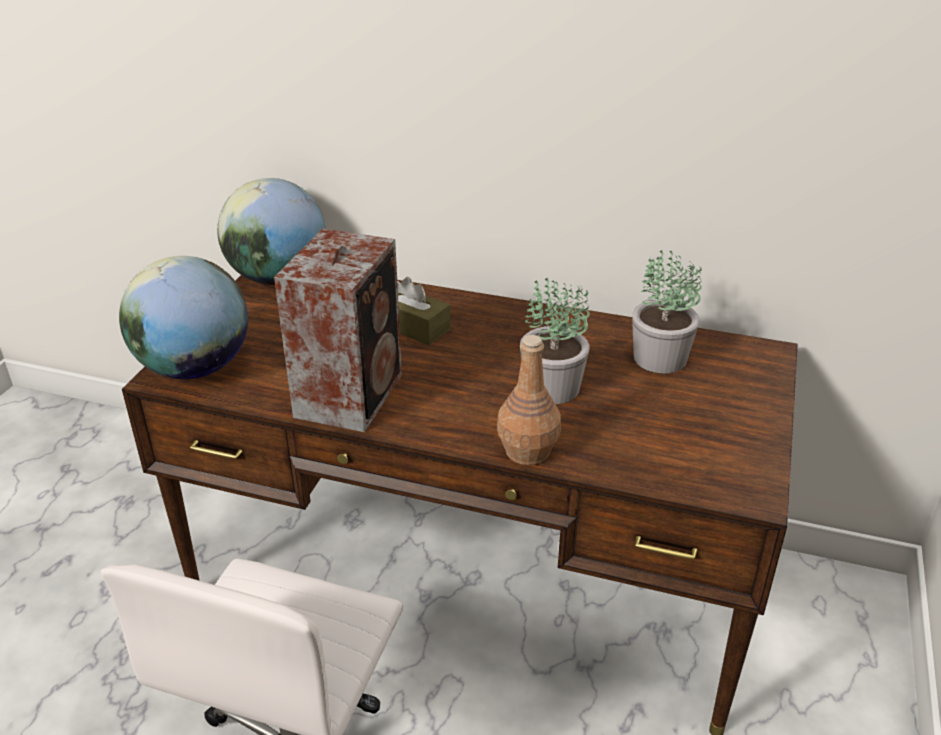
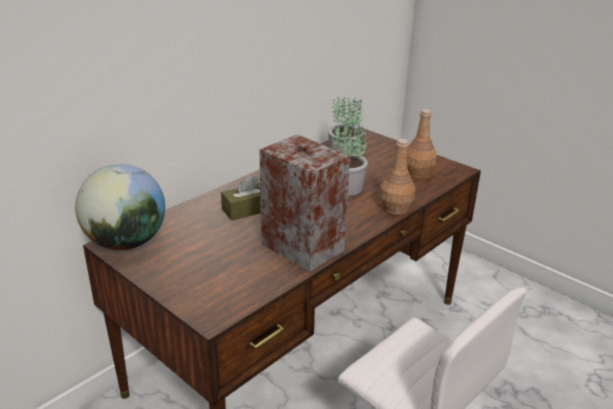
camera: 65 degrees left, 5 degrees down
globe [119,256,248,379] -> none
none -> brown bottle [407,109,437,179]

